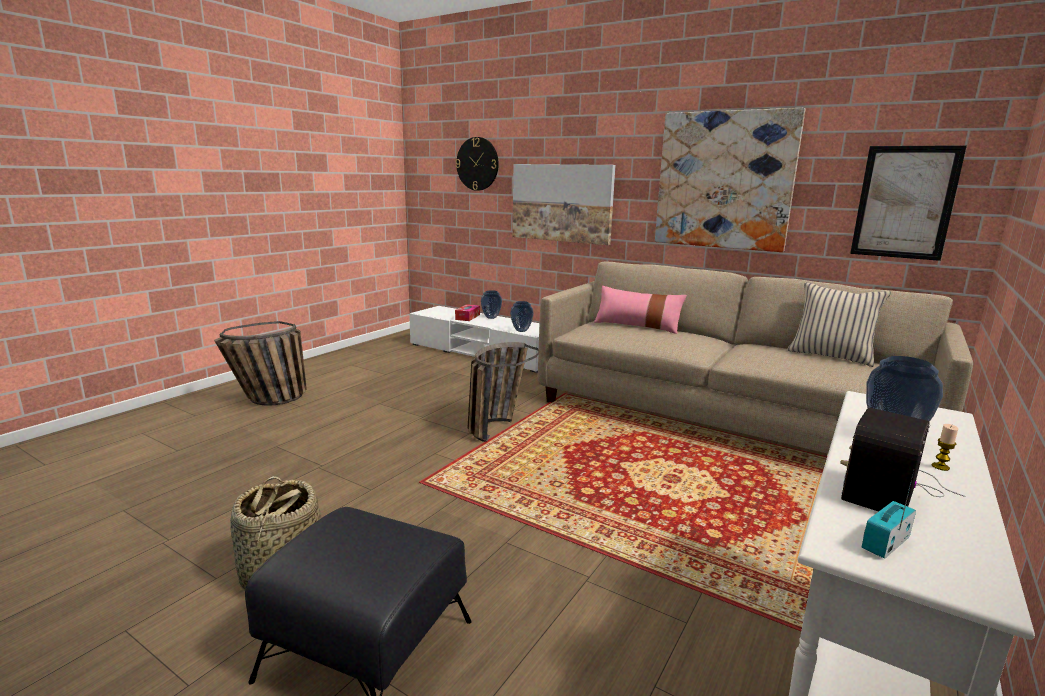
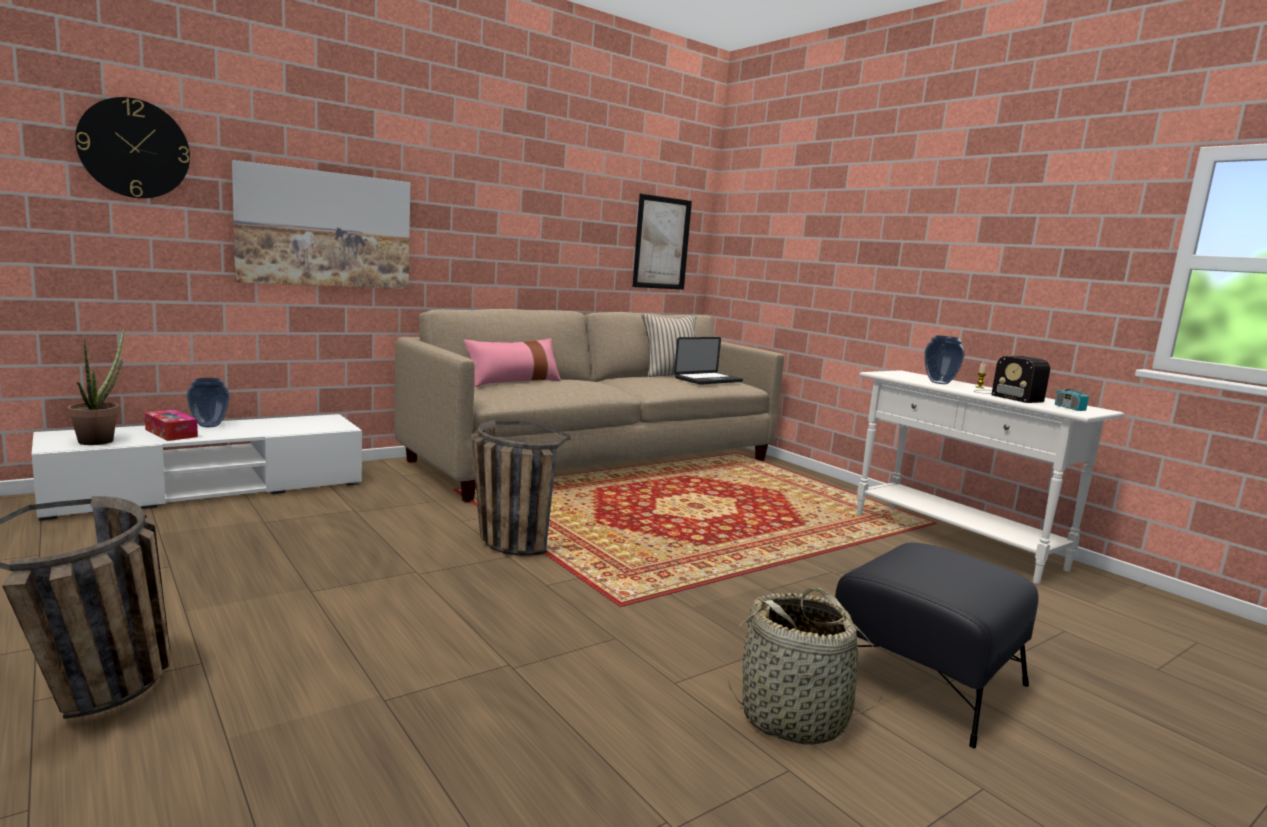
camera: 70 degrees left, 5 degrees down
vase [510,301,534,332] -> none
picture [655,108,805,252] -> none
none -> potted plant [68,329,124,445]
none -> laptop [674,337,743,385]

